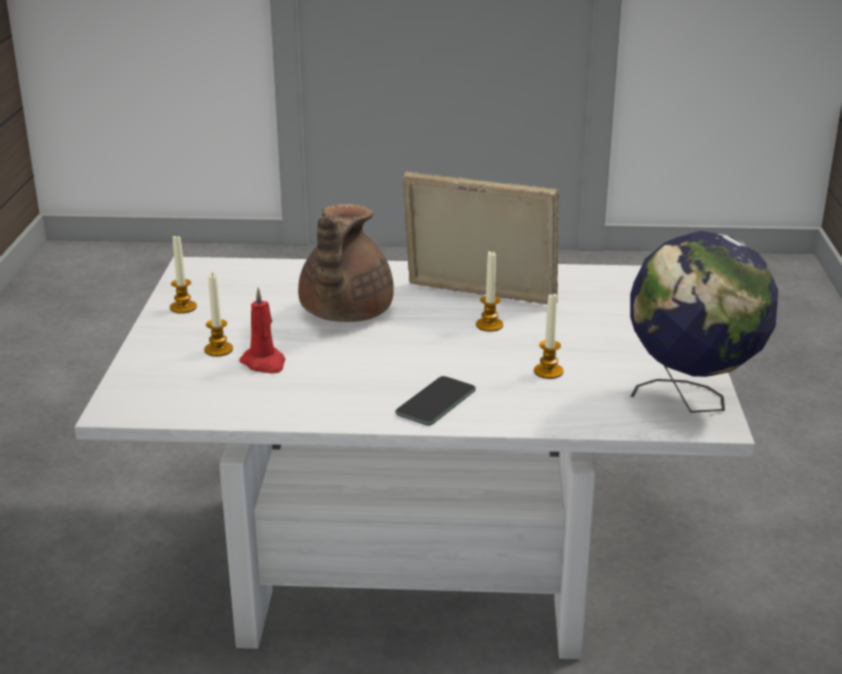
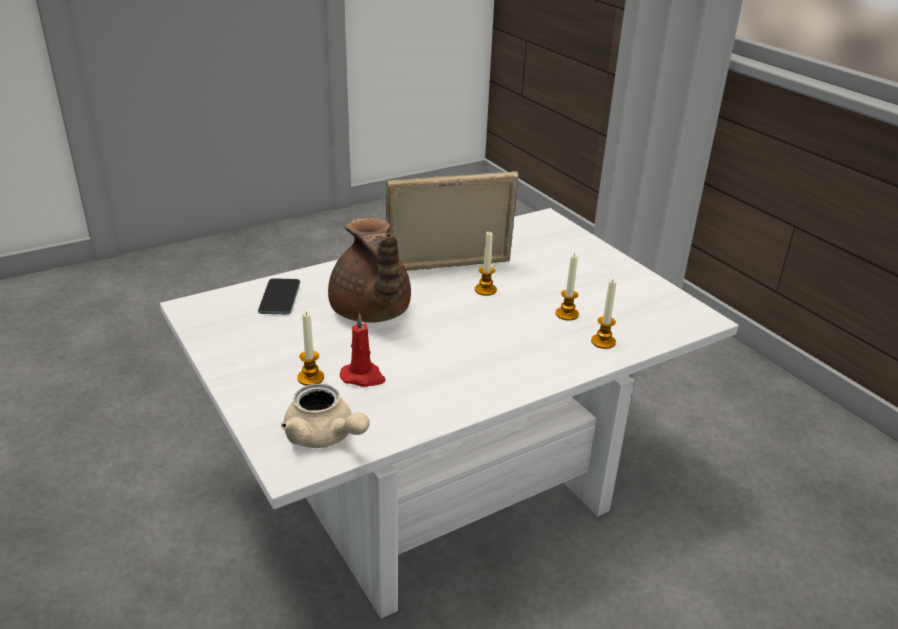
camera: 35 degrees left, 5 degrees up
candle [170,235,197,314] -> candle moved to [591,281,616,349]
phone [395,376,476,426] -> phone moved to [258,278,300,314]
globe [630,231,778,413] -> none
none -> beige teapot [281,384,370,448]

